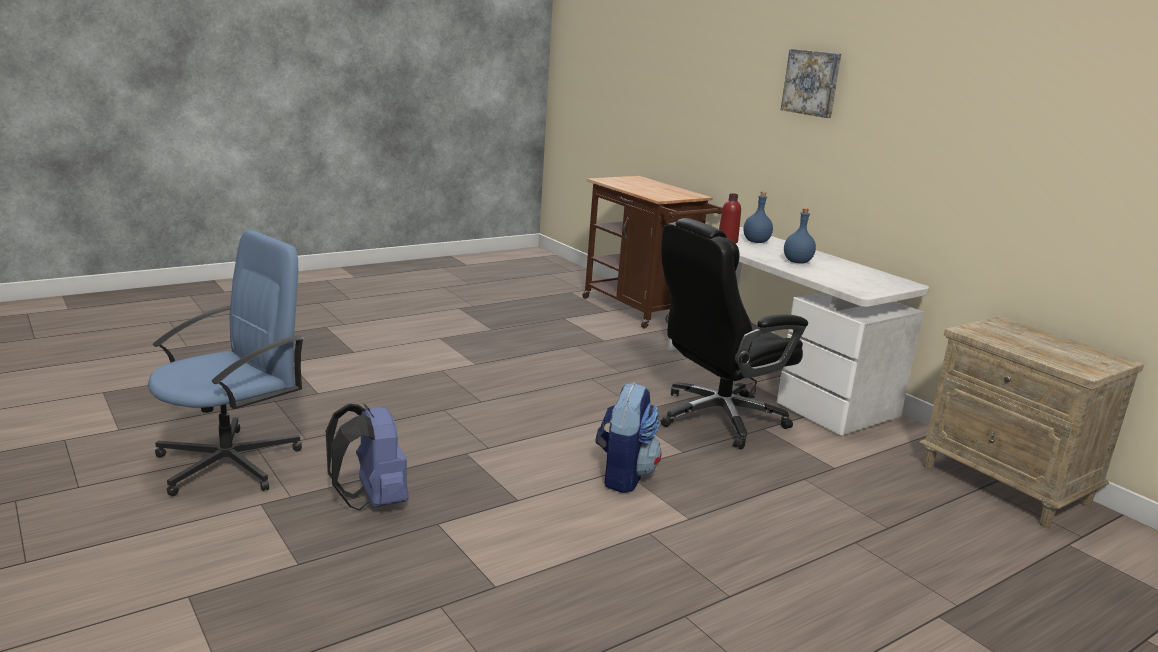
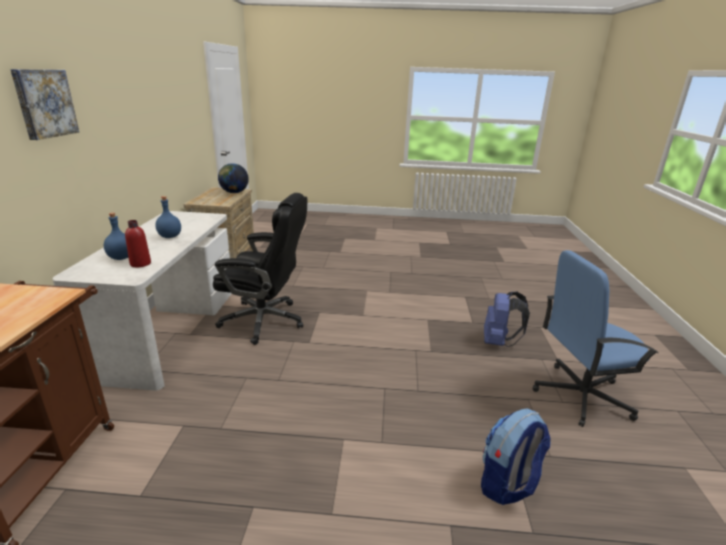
camera: 140 degrees left, 5 degrees up
backpack [596,382,662,493] -> backpack moved to [481,408,551,505]
none -> globe [218,163,249,193]

